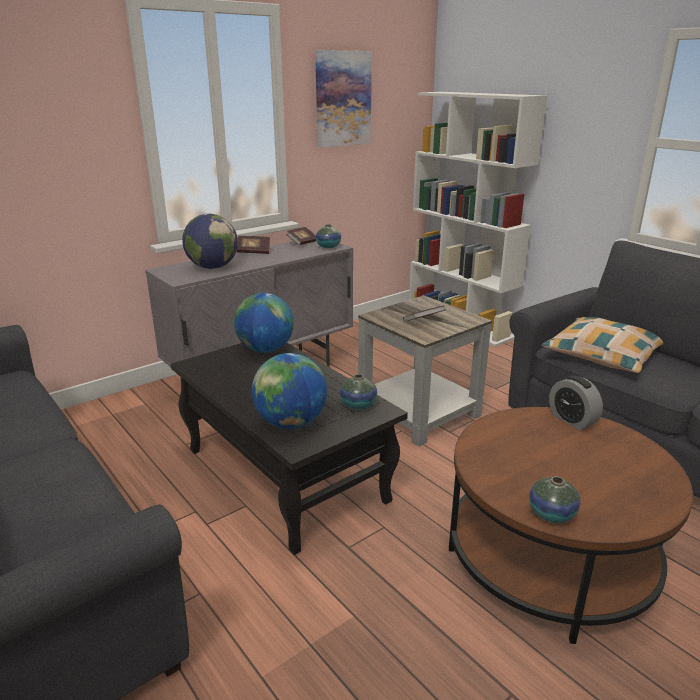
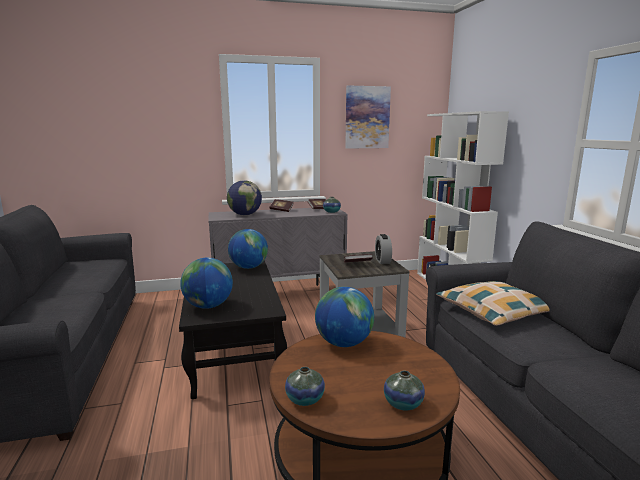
camera: 25 degrees right, 10 degrees down
vase [340,374,377,410] -> vase moved to [384,371,425,411]
alarm clock [549,375,603,430] -> alarm clock moved to [375,234,392,264]
none -> globe [315,287,374,347]

